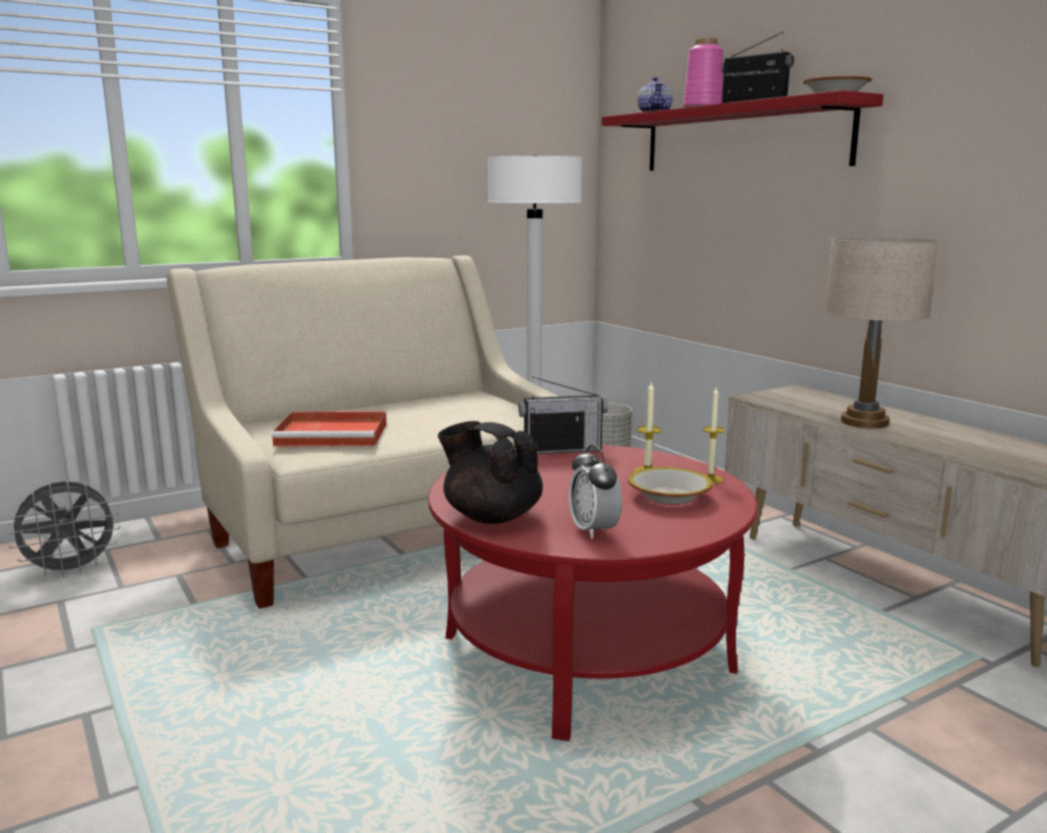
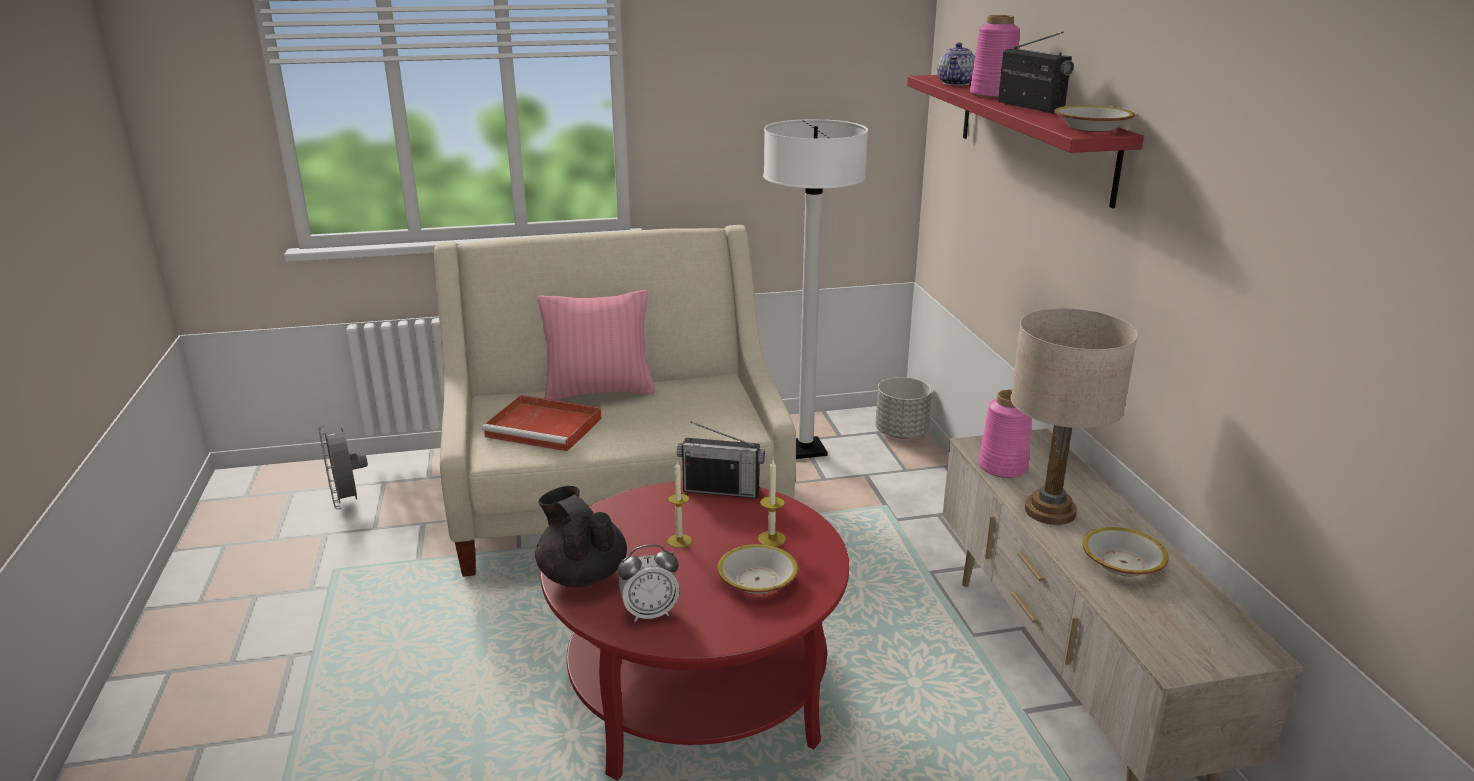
camera: 20 degrees right, 10 degrees up
grey fan [7,481,121,577] -> grey fan turned 75 degrees clockwise [318,425,368,509]
alarm clock [569,445,622,539] -> alarm clock turned 105 degrees counterclockwise [618,545,680,622]
candle [703,387,725,484] -> candle moved to [667,460,692,548]
none -> pink pillow [538,290,655,400]
none -> pink vase [978,390,1032,478]
none -> bowl [1082,527,1169,576]

